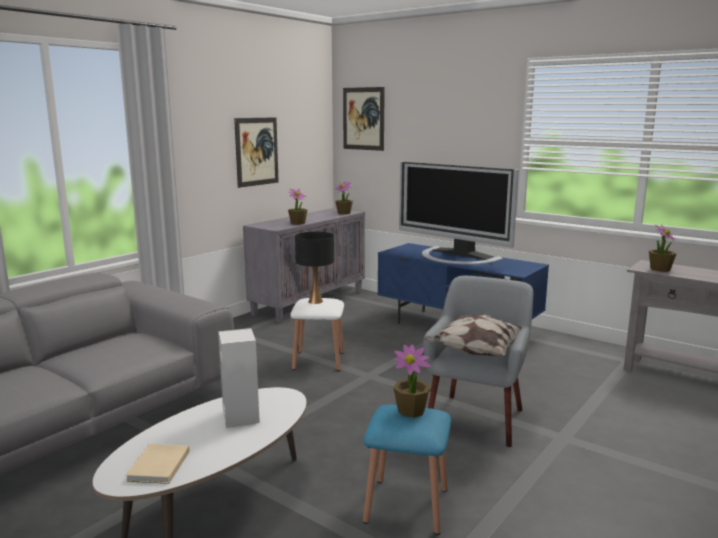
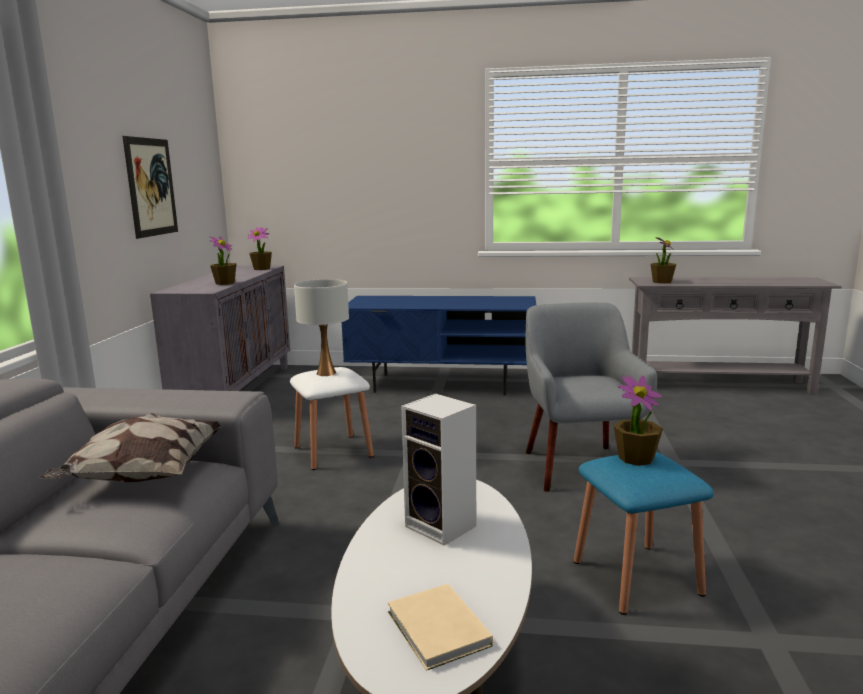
camera: 30 degrees left, 0 degrees up
black table lamp [295,232,334,304] -> white table lamp [294,279,349,376]
picture [343,87,385,151] -> none
television [399,162,519,265] -> none
pillow [424,314,522,356] -> pillow moved to [39,413,221,482]

